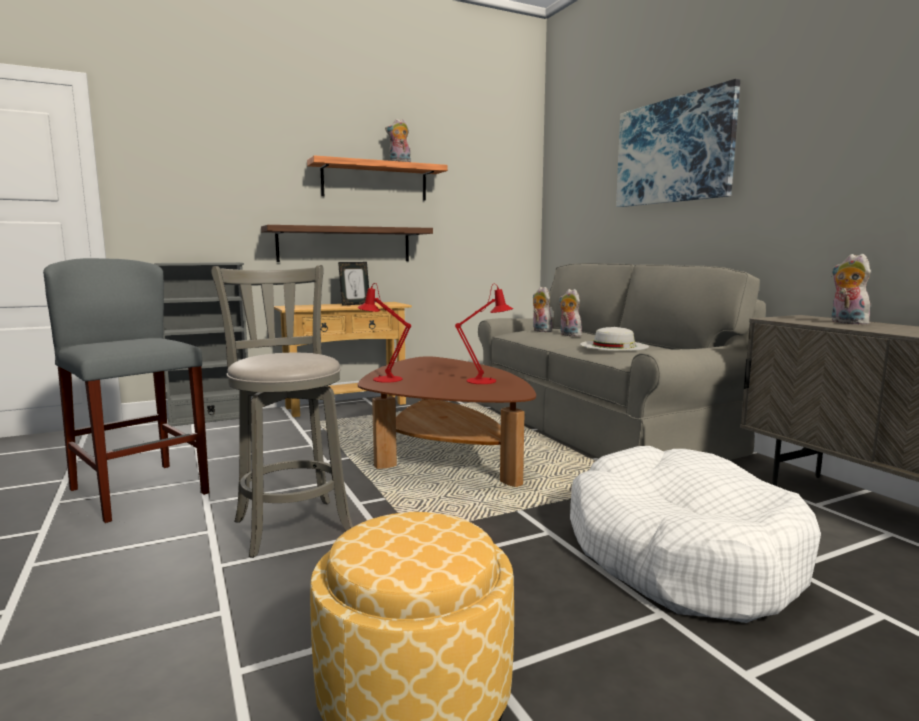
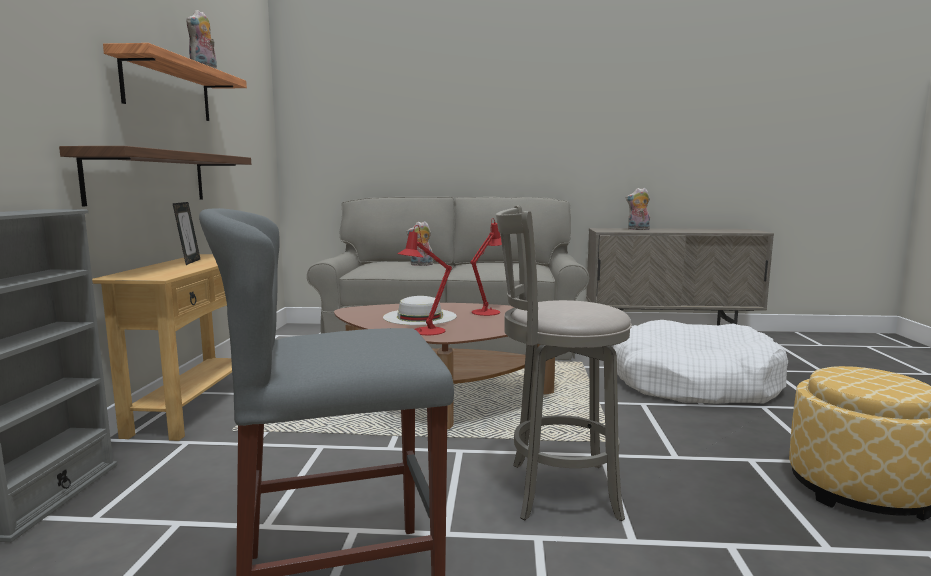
camera: 60 degrees left, 0 degrees up
plush toy [533,287,552,332] -> none
white hat [580,327,649,351] -> white hat moved to [383,296,457,325]
picture [616,79,740,207] -> none

